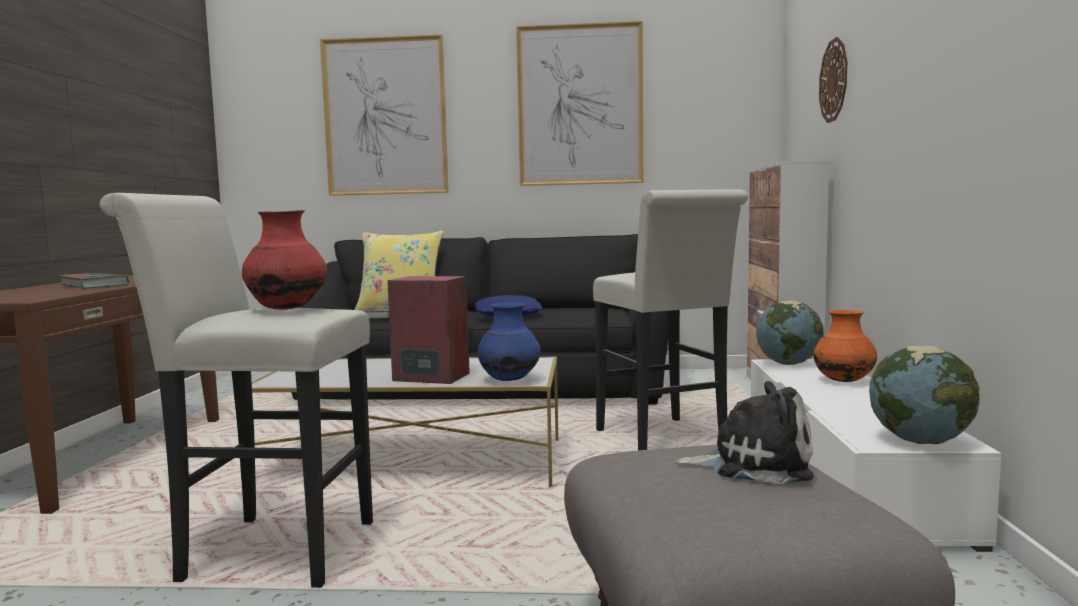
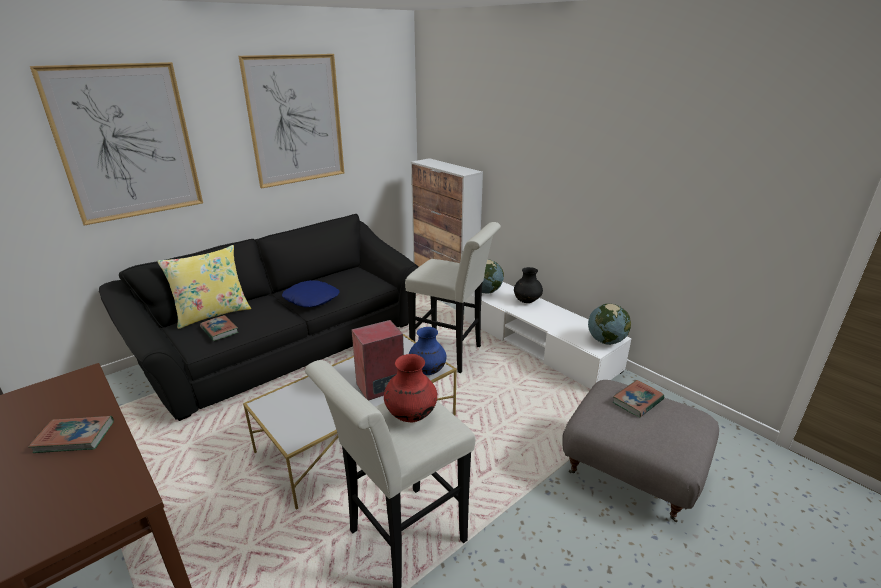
camera: 45 degrees left, 20 degrees up
plush toy [674,381,814,484] -> book [613,380,664,417]
orange vase [813,310,877,382] -> black vase [514,267,543,303]
wall clock [819,37,847,123] -> none

